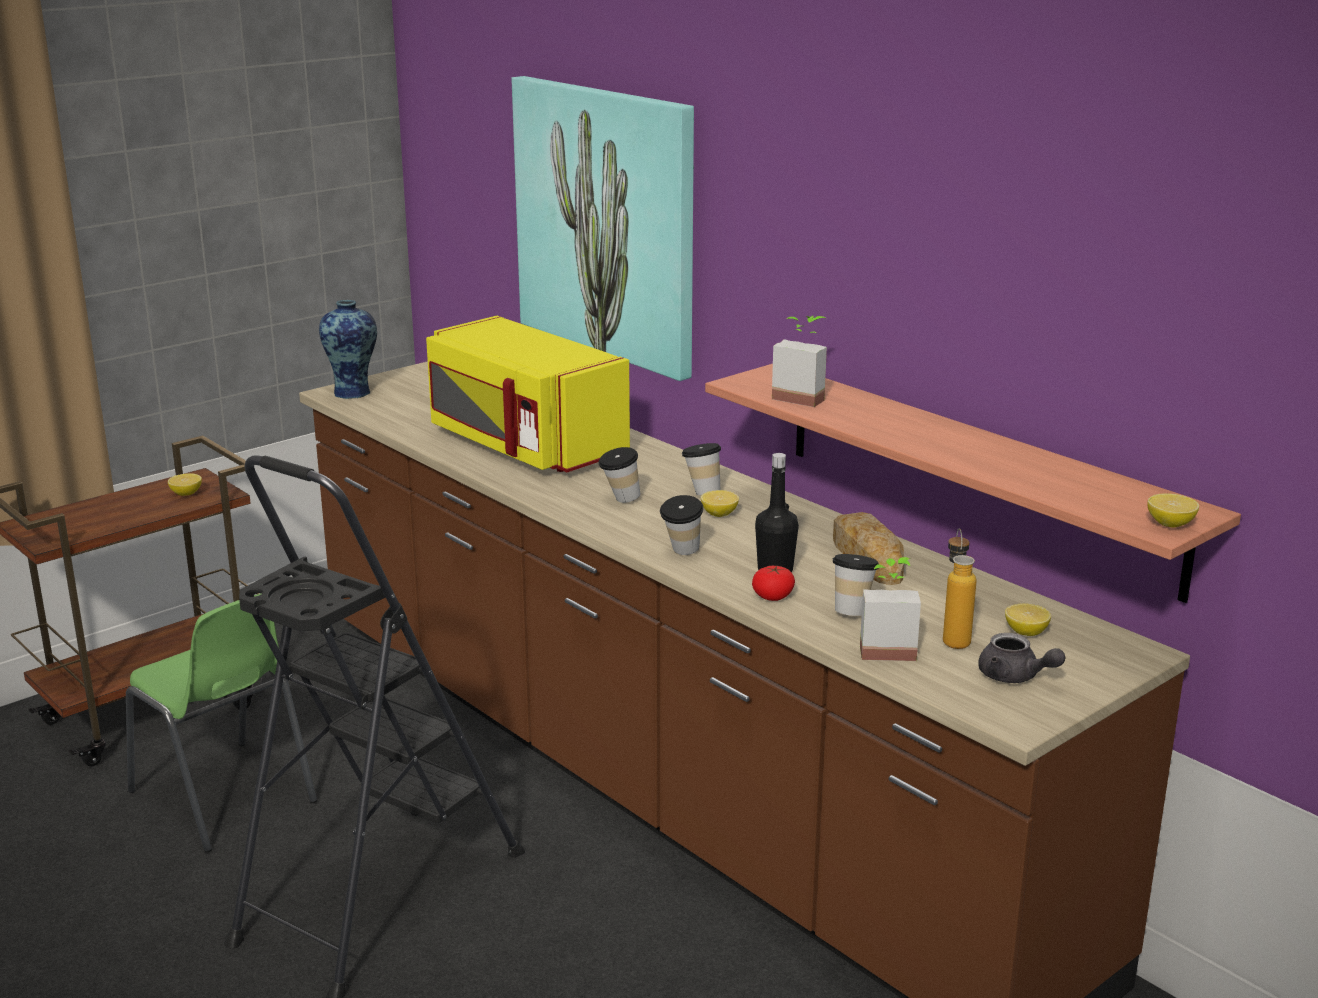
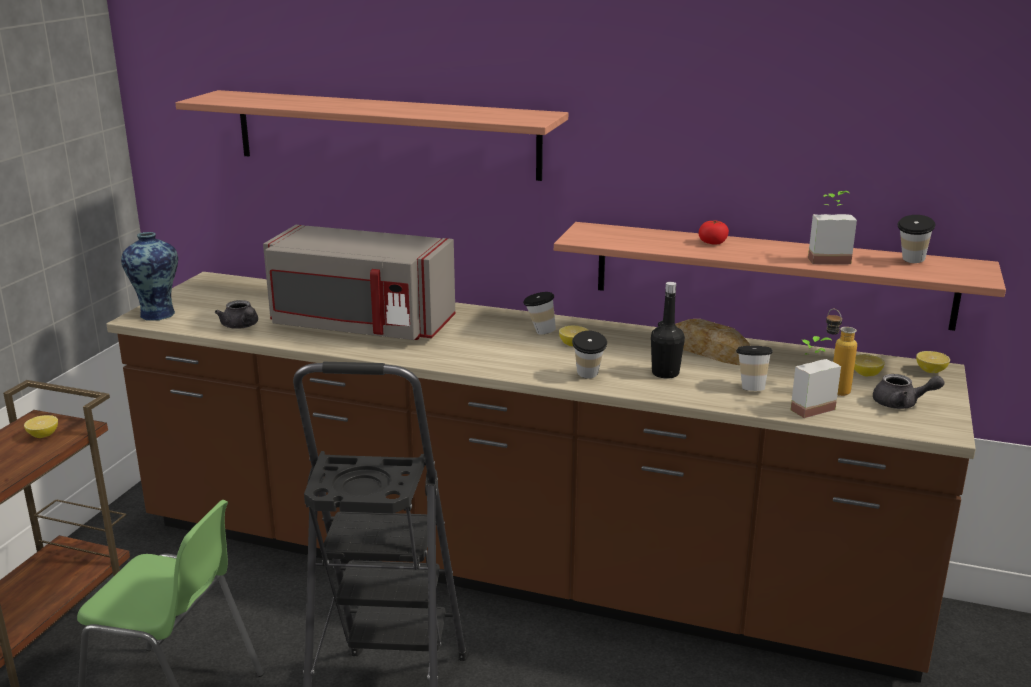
camera: 30 degrees left, 0 degrees up
yellow microwave [426,316,630,472] -> grey microwave [263,225,456,340]
picture [511,76,694,381] -> shelf [175,90,568,181]
cup [598,447,640,503] -> cup moved to [898,215,935,263]
tomato [752,566,795,601] -> tomato moved to [698,221,729,244]
potted plant [772,316,827,407] -> potted plant moved to [808,191,857,264]
lemon [1147,493,1199,528] -> lemon moved to [916,351,950,373]
none -> grey teapot [215,300,258,329]

